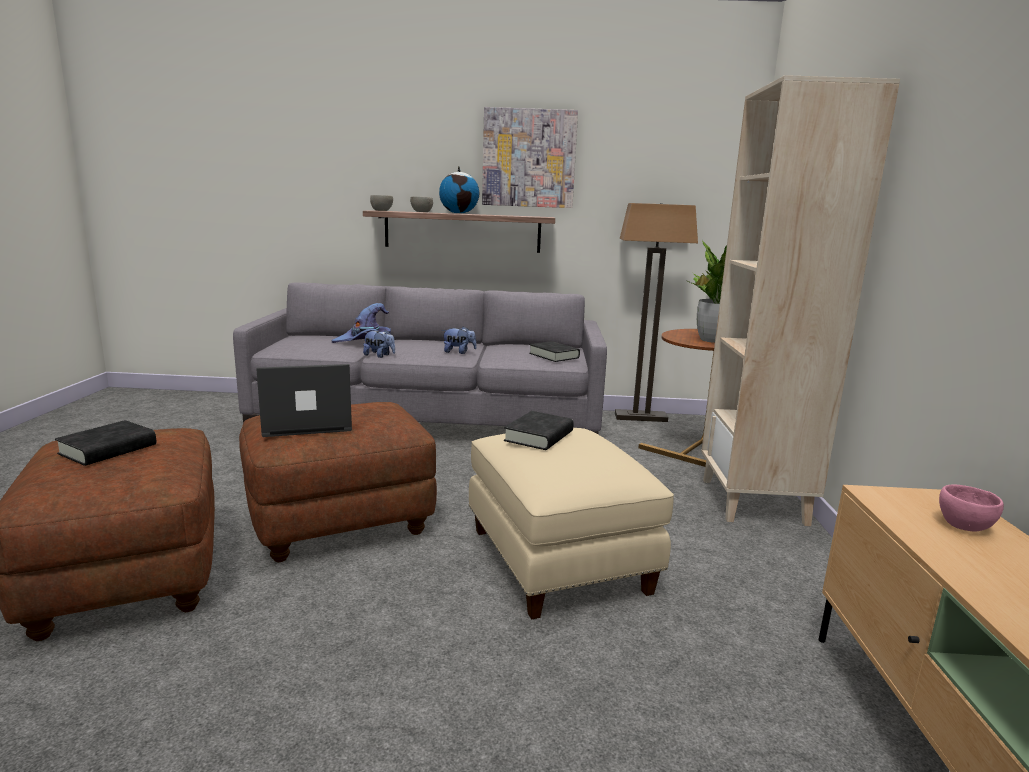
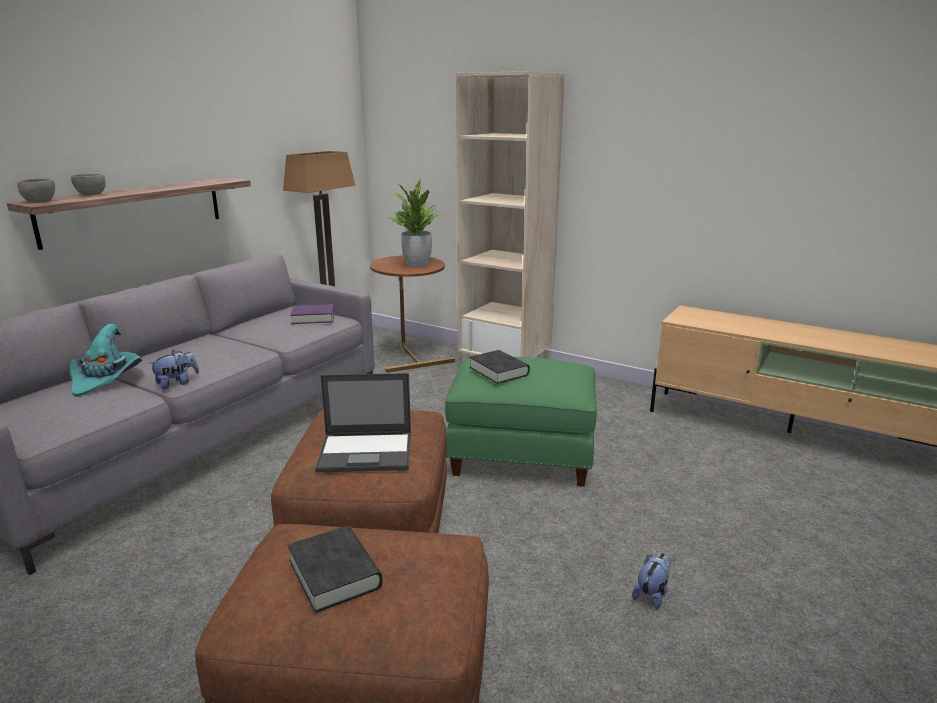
camera: 60 degrees left, 5 degrees up
laptop [256,364,352,437] -> laptop turned 105 degrees counterclockwise [315,373,411,473]
purple hat [332,303,391,343] -> turquoise hat [70,324,142,397]
globe [439,166,479,214] -> none
plush toy [442,326,477,354] -> plush toy moved to [632,553,670,610]
beige ottoman [469,428,674,620] -> green ottoman [445,357,597,487]
picture [482,107,578,208] -> none
black book [529,341,580,362] -> purple book [290,304,335,324]
pink bowl [939,485,1004,531] -> none

